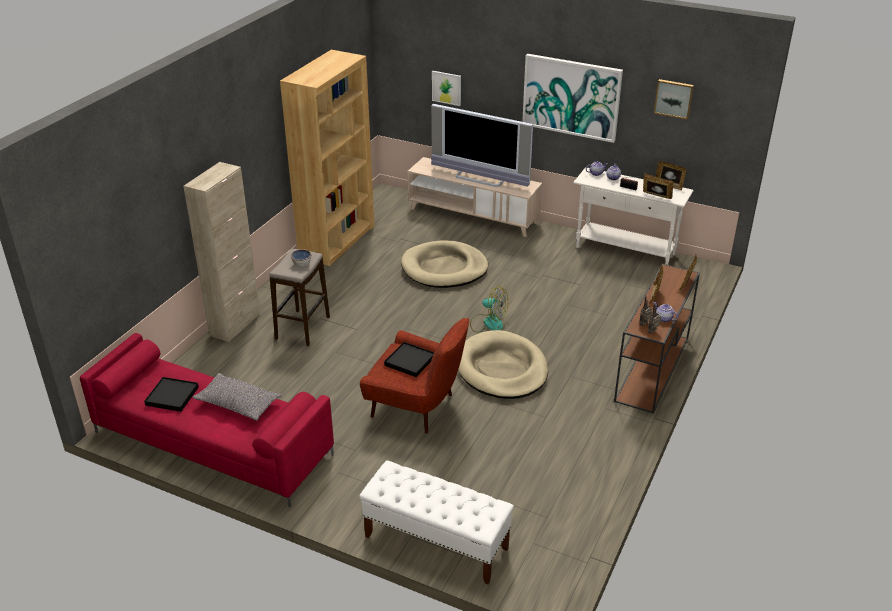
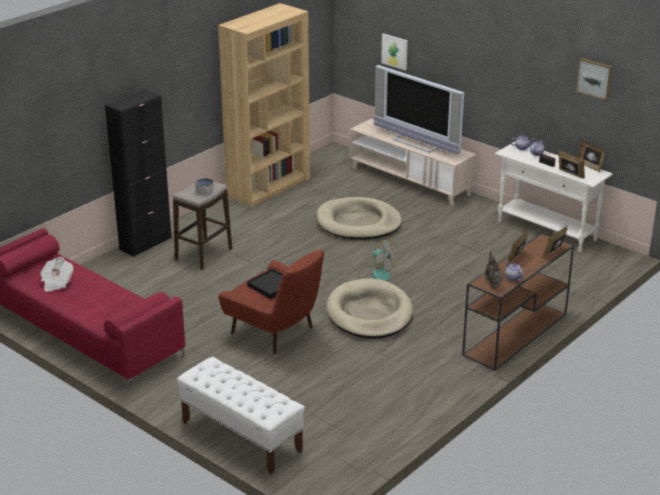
camera: 15 degrees right, 5 degrees down
black tray [144,377,199,412] -> newspaper [40,257,74,291]
beige cabinet [183,162,260,342] -> black cabinet [105,90,172,257]
grey pillow [192,373,282,420] -> none
picture [522,54,623,143] -> none

